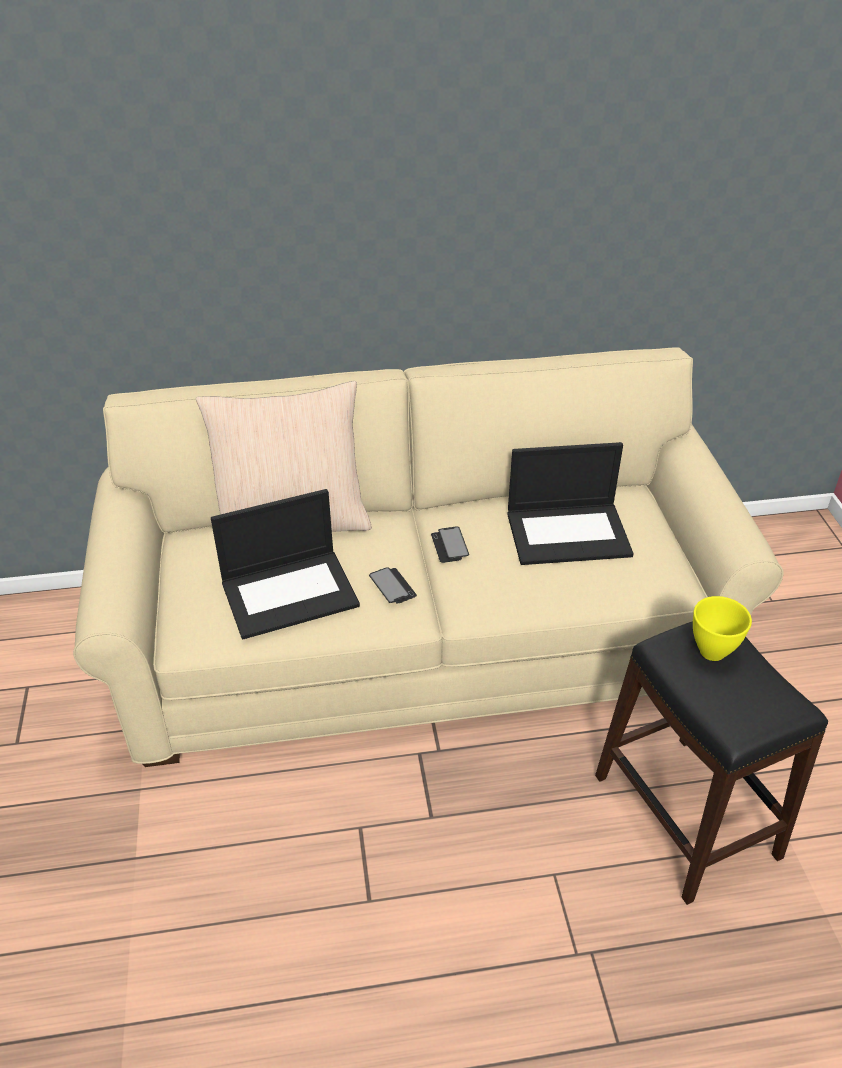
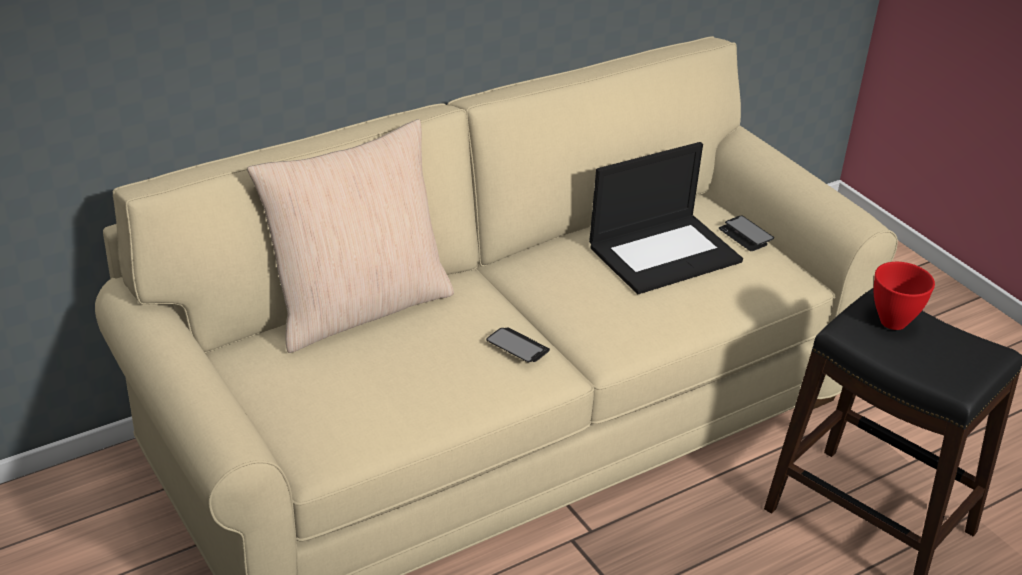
camera: 25 degrees left, 5 degrees down
laptop [211,489,360,639] -> none
phone [431,527,469,563] -> phone moved to [718,216,774,251]
yellow bowl [693,596,752,661] -> red bowl [874,262,935,330]

